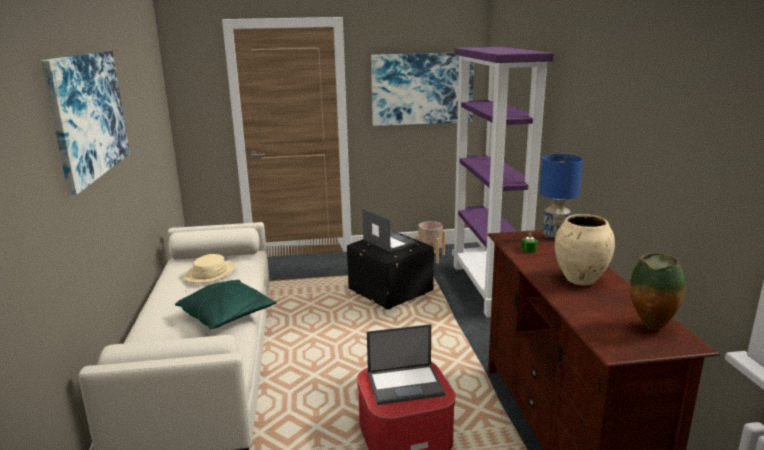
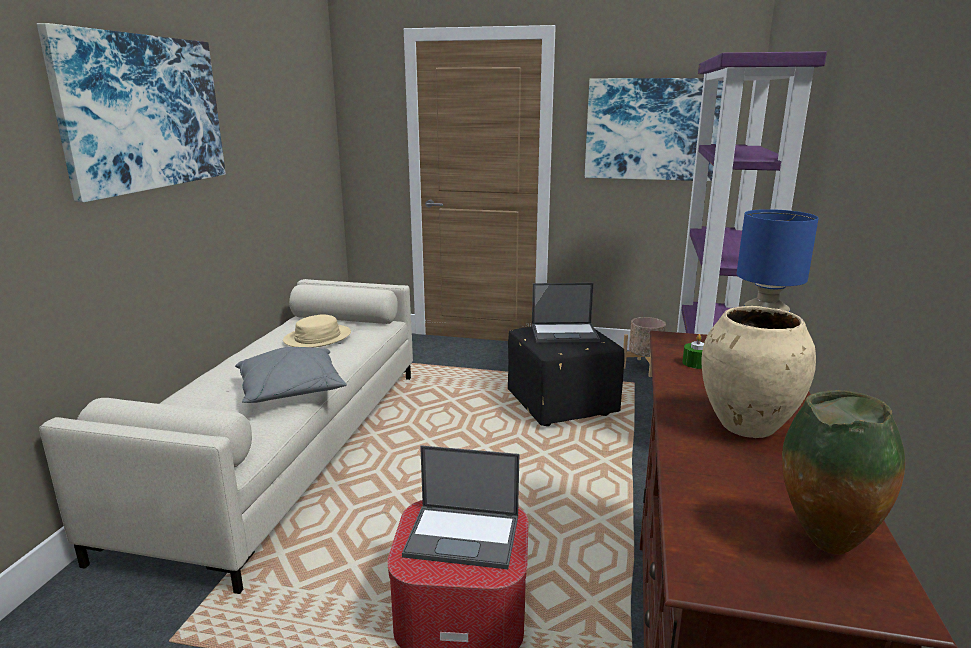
camera: 20 degrees right, 0 degrees up
green pillow [175,280,277,329] -> grey pillow [235,347,347,403]
laptop [362,209,417,252] -> laptop turned 105 degrees clockwise [532,283,600,343]

